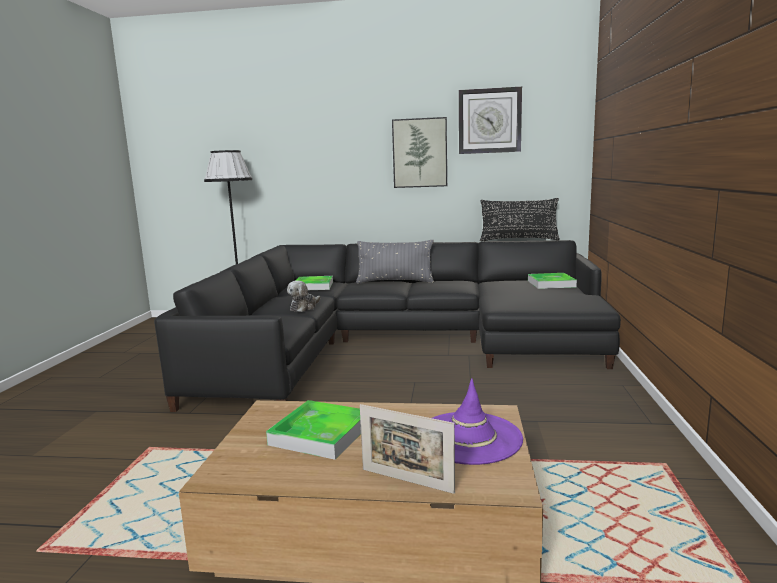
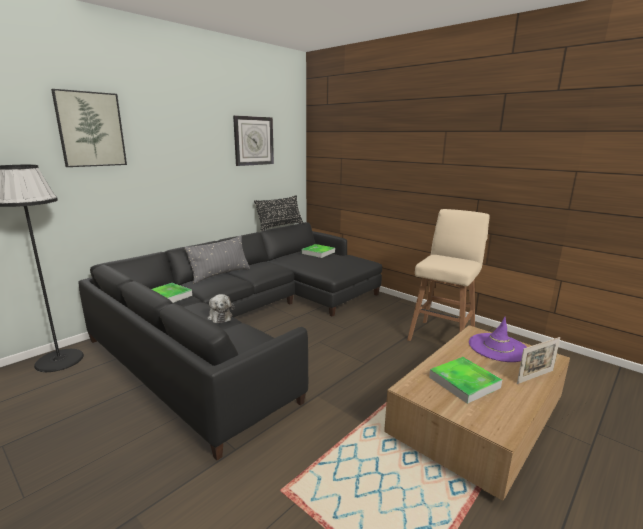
camera: 55 degrees left, 5 degrees up
picture [392,117,447,188] -> picture moved to [51,89,127,167]
none -> beige stool [407,209,489,341]

